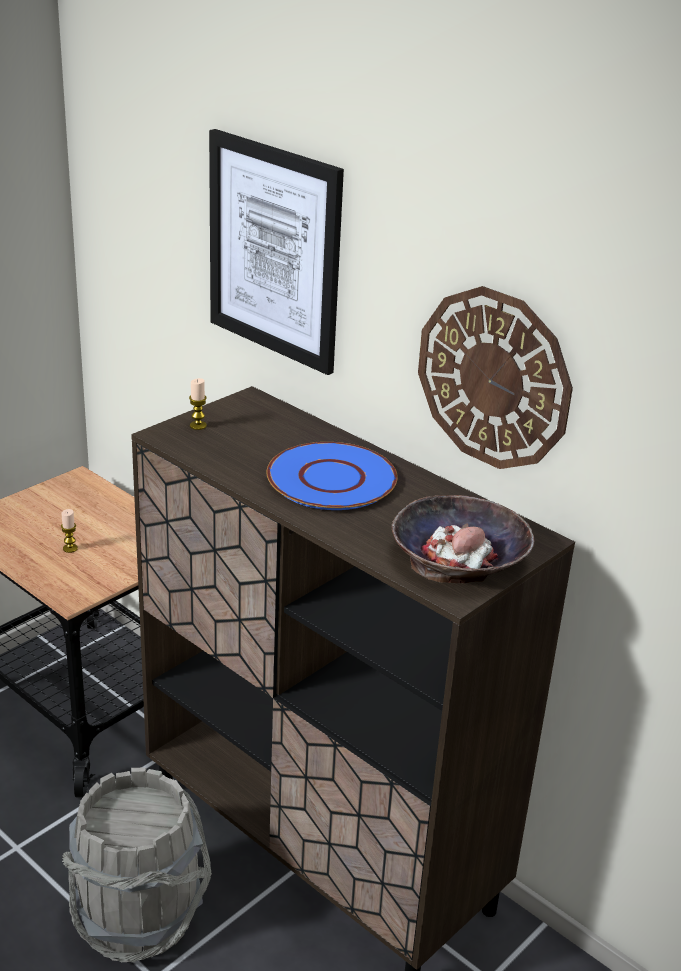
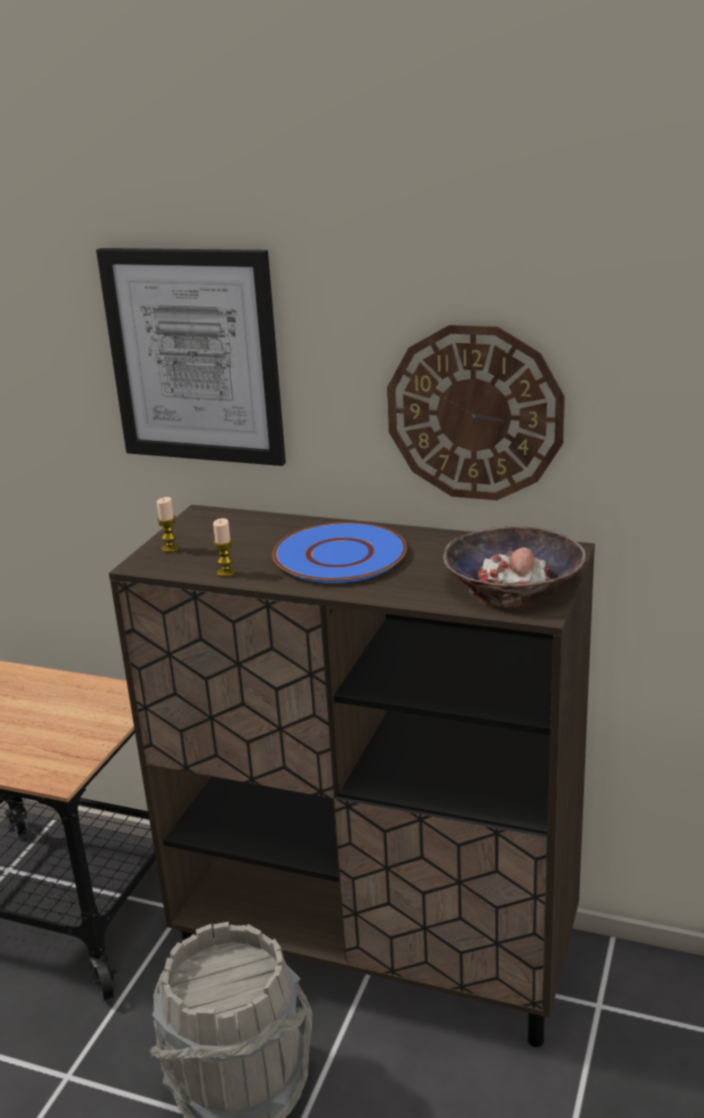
camera: 20 degrees left, 5 degrees down
candle [61,509,78,553] -> candle moved to [213,518,236,577]

